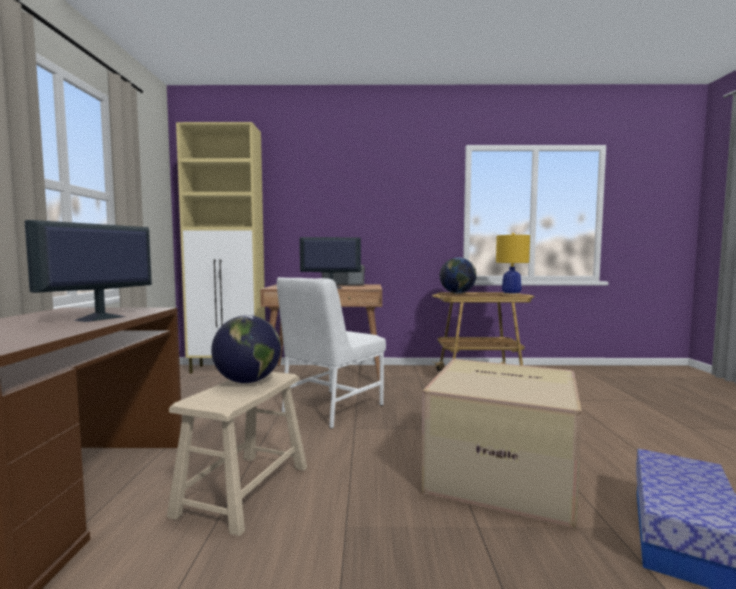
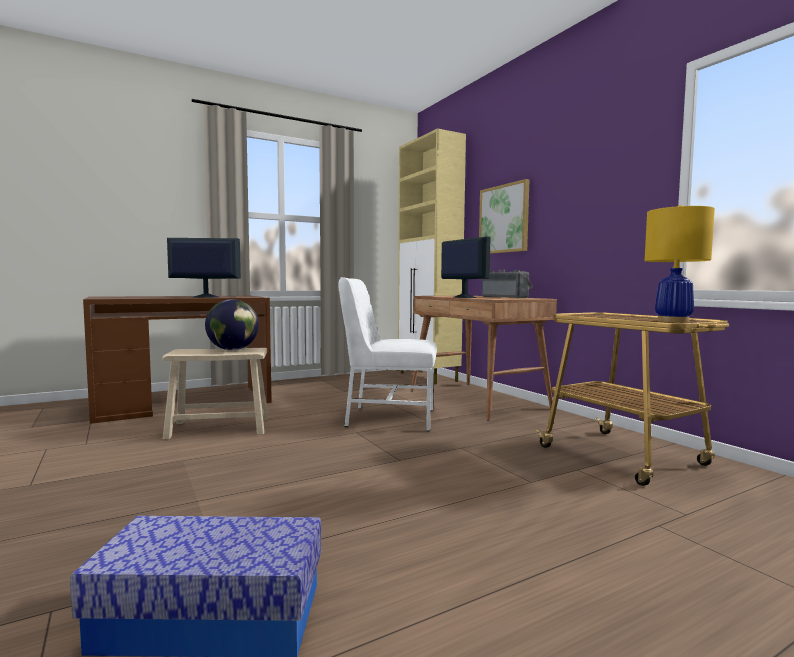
camera: 60 degrees right, 0 degrees up
cardboard box [421,359,582,529] -> none
globe [440,257,477,293] -> none
none -> picture [479,179,529,254]

